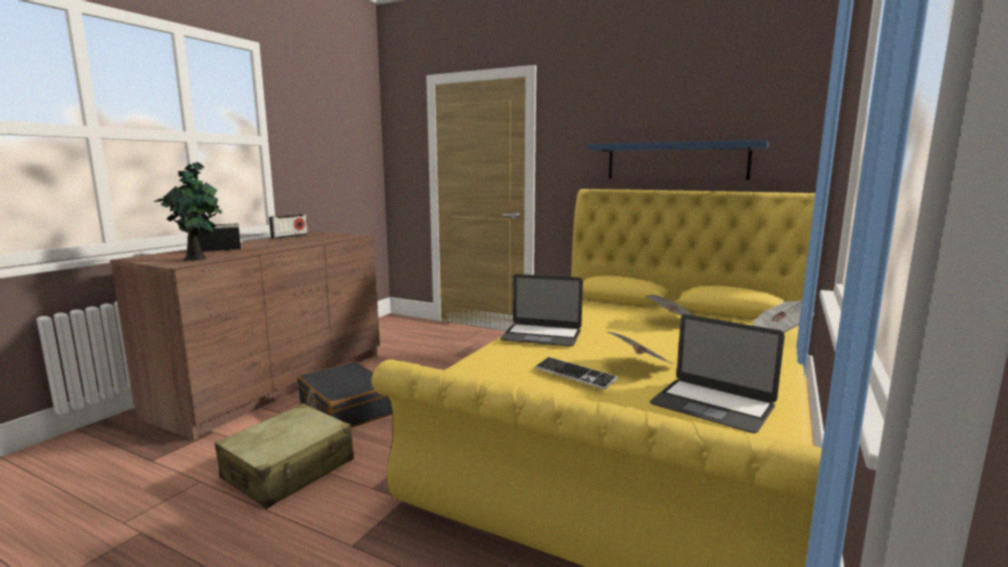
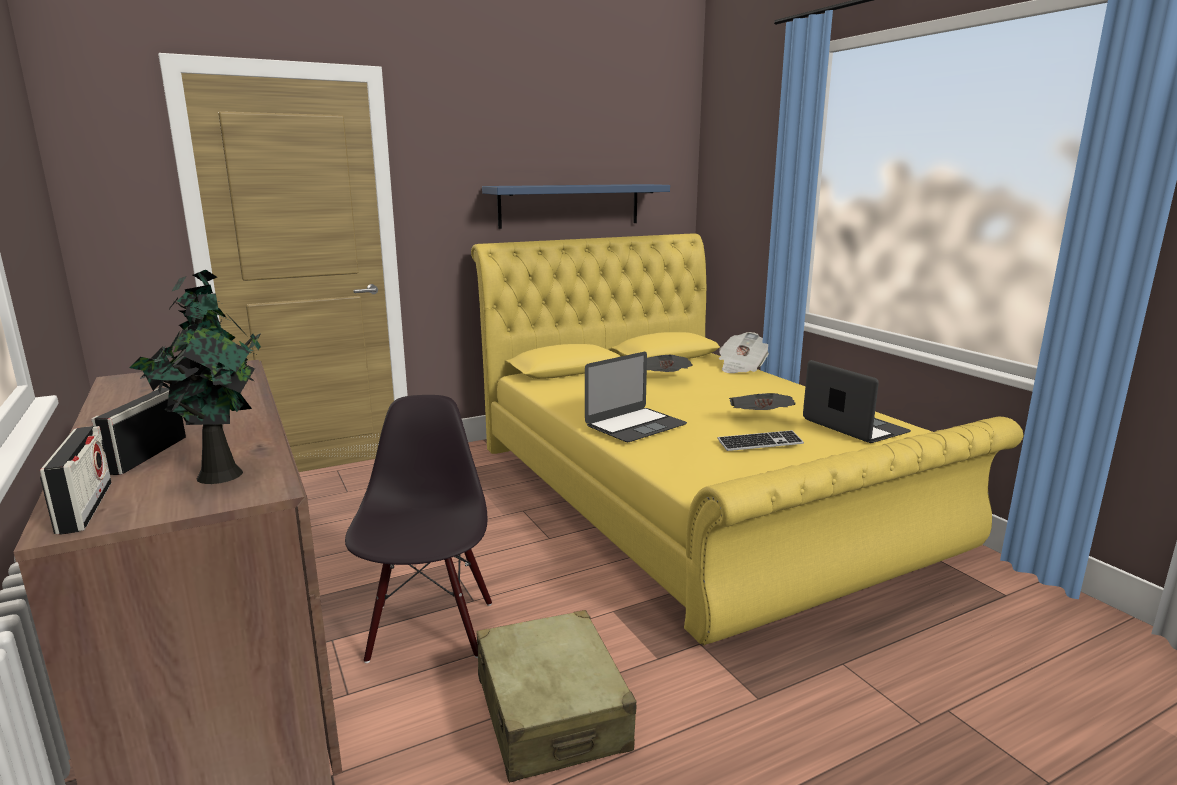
camera: 55 degrees left, 5 degrees up
radio [269,214,308,239] -> radio moved to [40,426,112,535]
black suitcase [297,361,393,428] -> black chair [345,395,492,663]
laptop [650,314,785,433] -> laptop turned 105 degrees counterclockwise [803,360,911,443]

